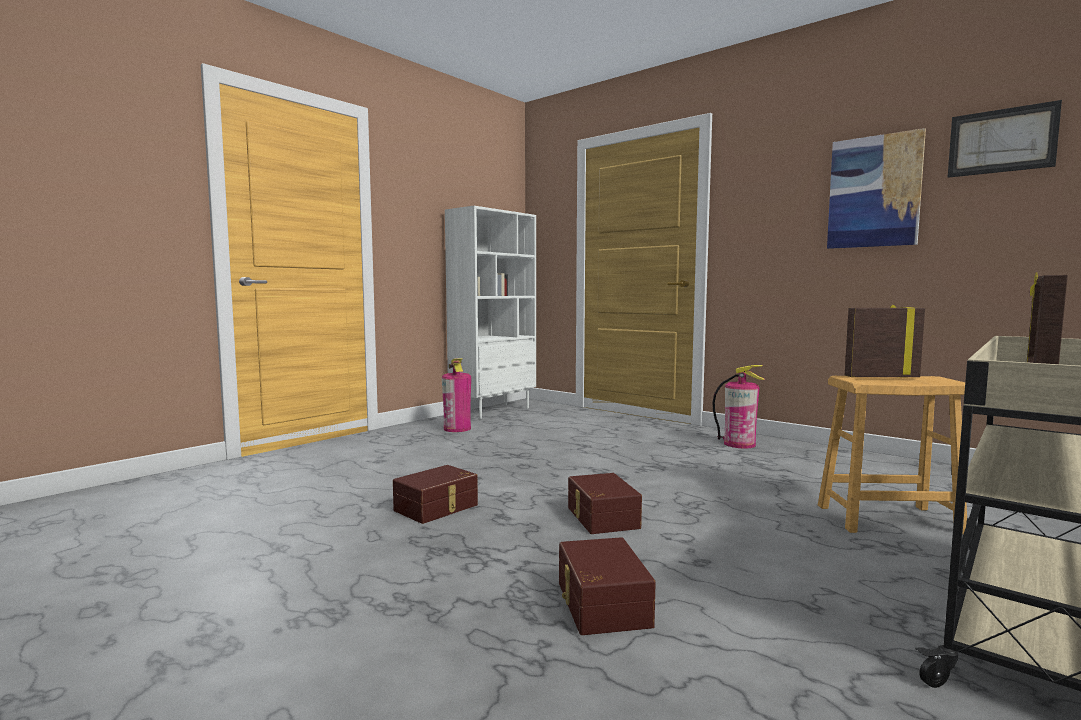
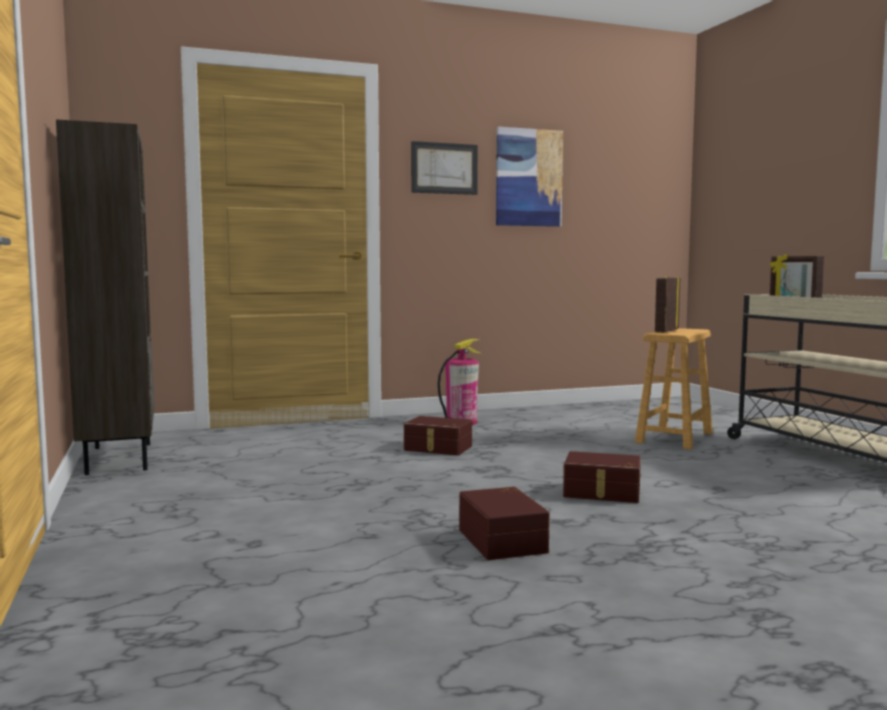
camera: 60 degrees left, 0 degrees up
fire extinguisher [442,358,471,432] -> none
white bookcase [445,206,536,419] -> brown bookcase [56,119,155,475]
brown storage box [559,537,656,635] -> brown storage box moved to [404,416,472,455]
picture [948,100,1062,178] -> picture moved to [411,141,478,195]

